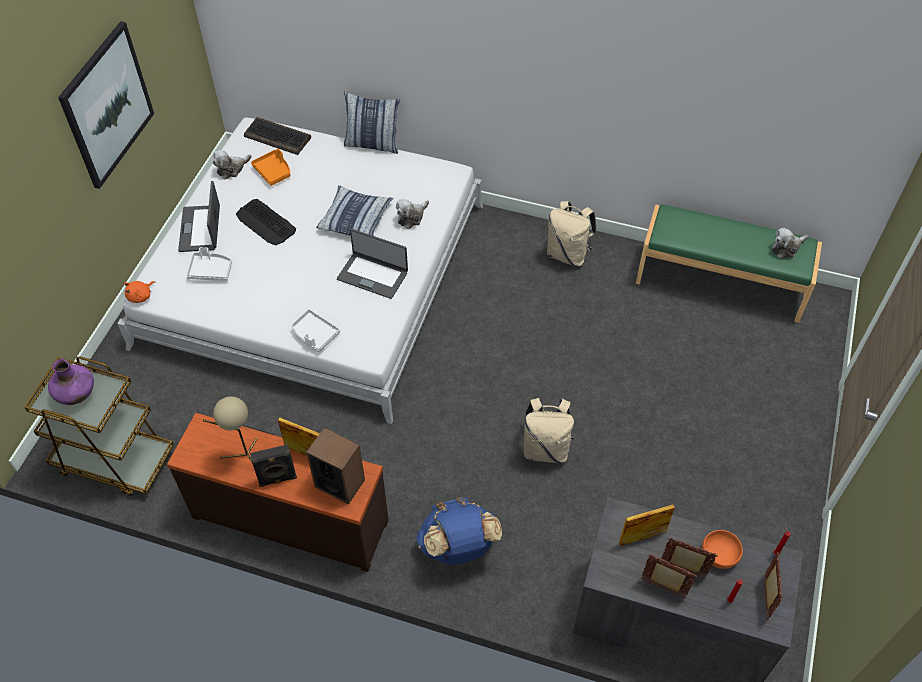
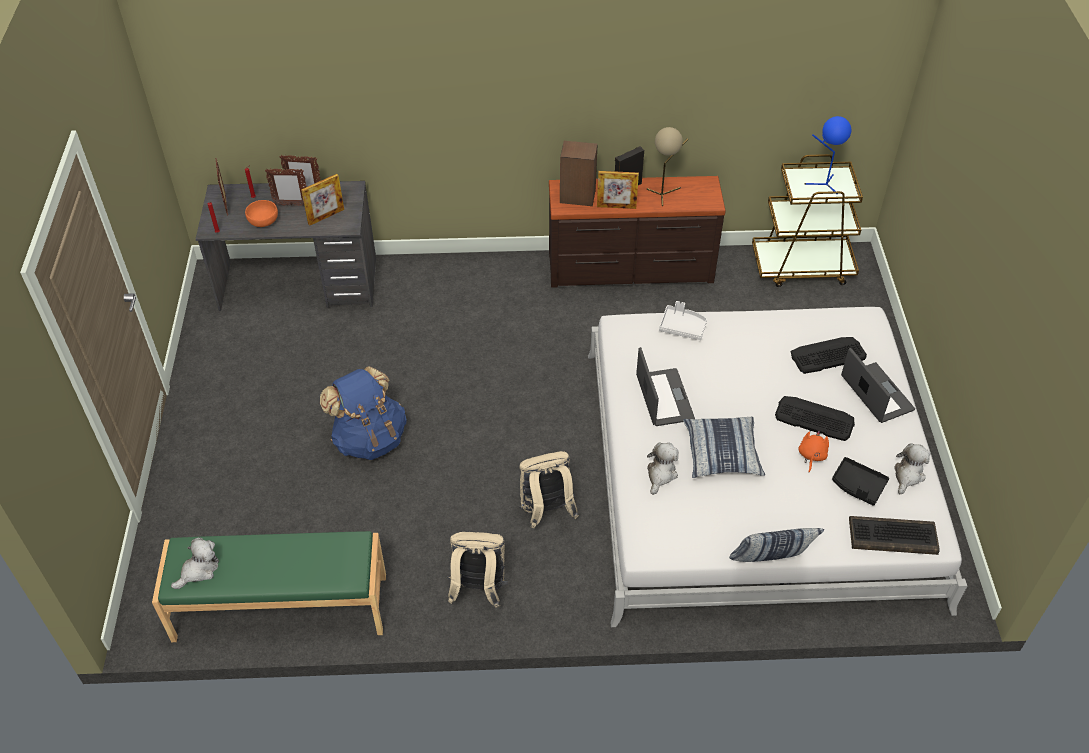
camera: 160 degrees right, 5 degrees down
purple vase [48,359,94,405] -> blue table lamp [804,116,851,191]
picture [58,21,154,189] -> none
orange plush toy [124,281,155,303] -> orange plush toy moved to [799,431,829,472]
white tray [186,247,232,281] -> keyboard [791,337,867,374]
orange tray [251,149,291,186] -> black tray [832,457,889,506]
laptop [337,229,408,299] -> laptop turned 75 degrees clockwise [636,347,695,426]
blue backpack [416,497,502,565] -> blue backpack moved to [320,366,407,460]
beige backpack [520,398,574,463] -> beige backpack moved to [519,451,579,528]

